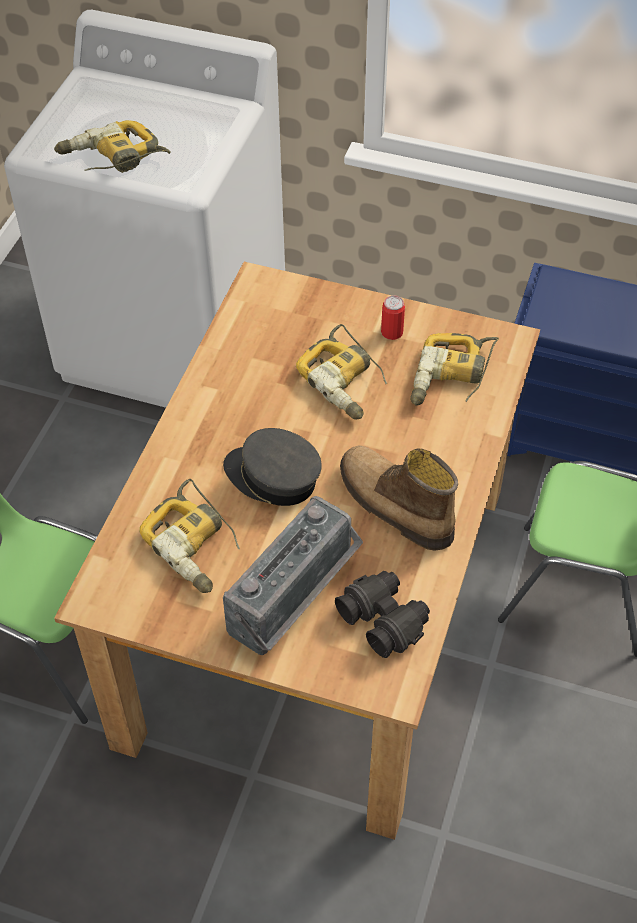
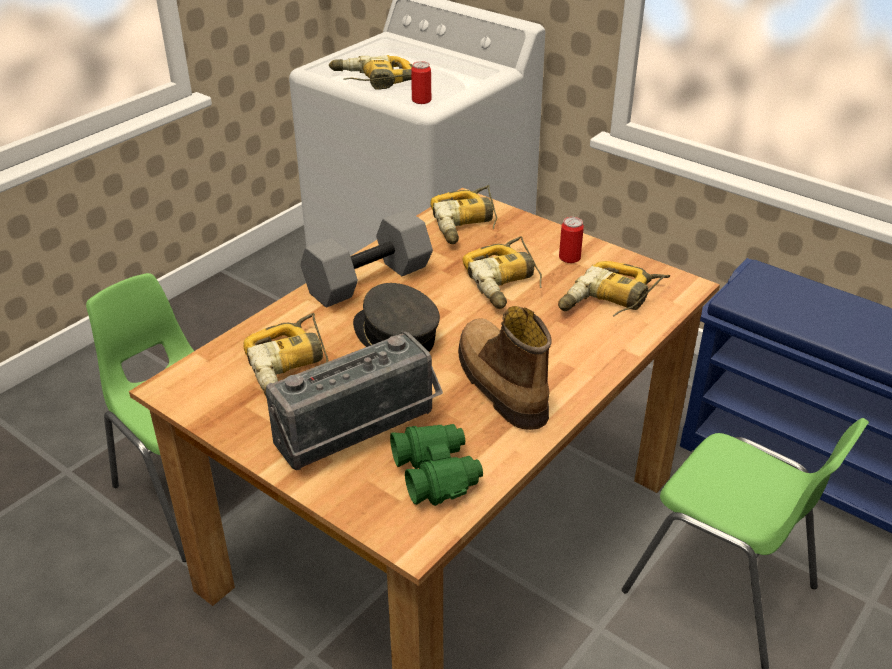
camera: 20 degrees right, 15 degrees down
black binoculars [335,571,430,658] -> green binoculars [390,424,483,506]
none -> grey dumbbell [300,210,433,308]
none -> can [411,61,431,104]
none -> power drill [430,185,497,244]

